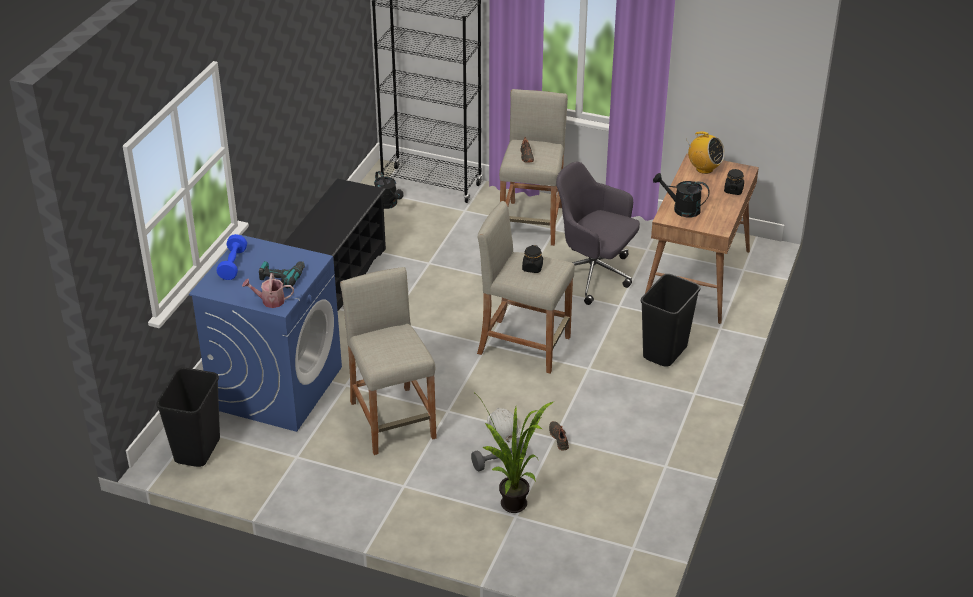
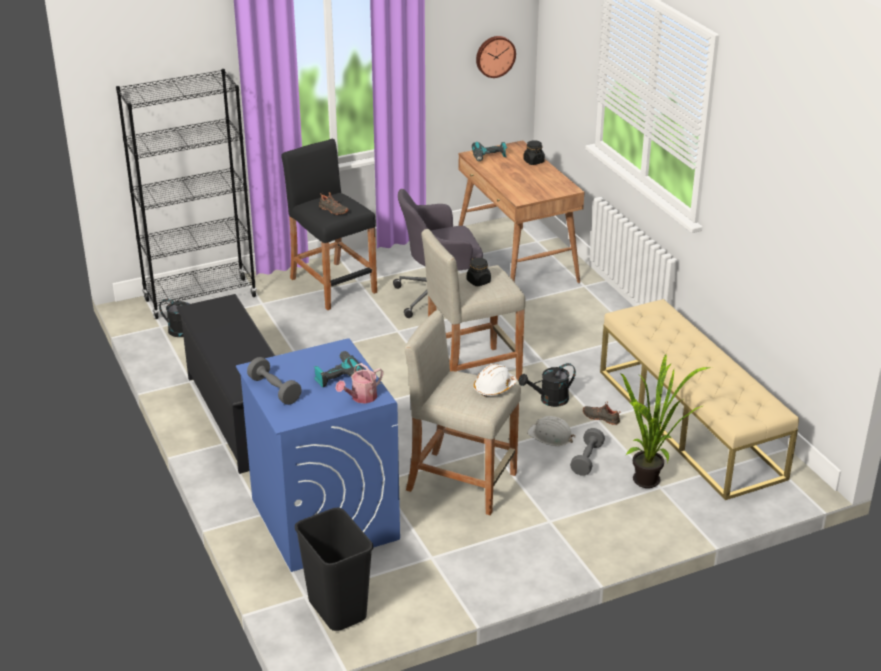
camera: 45 degrees left, 5 degrees down
blue dumbbell [217,234,247,280] -> grey dumbbell [247,357,302,405]
beige stool [499,89,568,246] -> black stool [281,138,377,310]
black trash can [641,274,700,367] -> none
black watering can [653,173,710,217] -> black watering can moved to [519,363,576,407]
radio [686,131,725,174] -> power drill [472,142,507,162]
none -> white hard hat [474,364,517,397]
none -> wall clock [476,36,516,78]
none -> beige bench [600,299,799,500]

